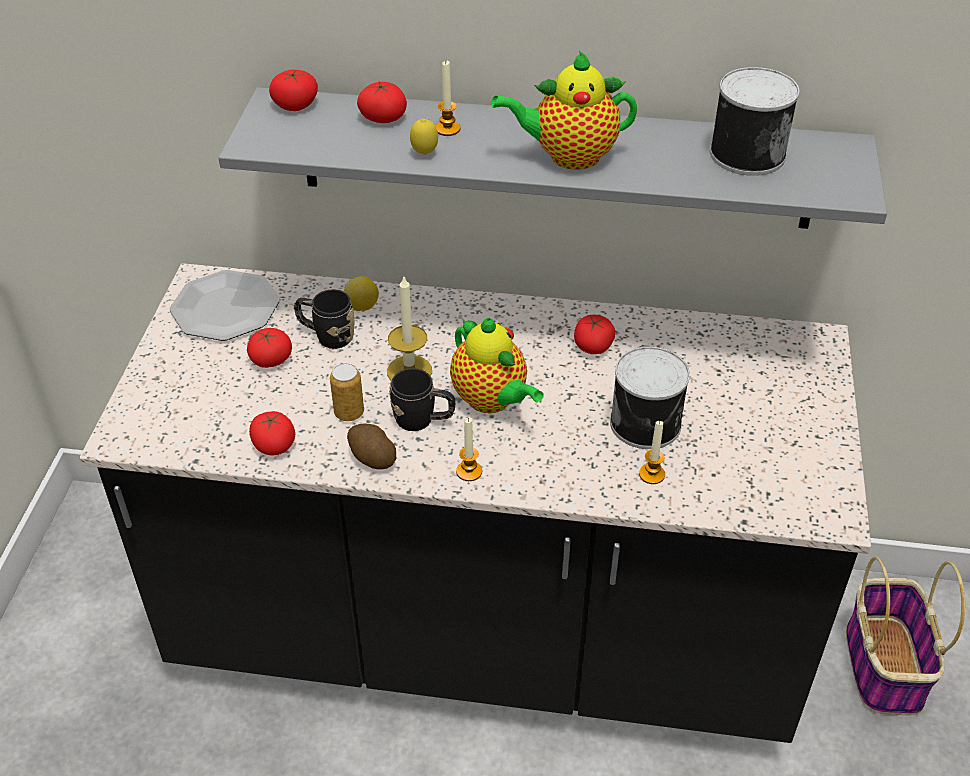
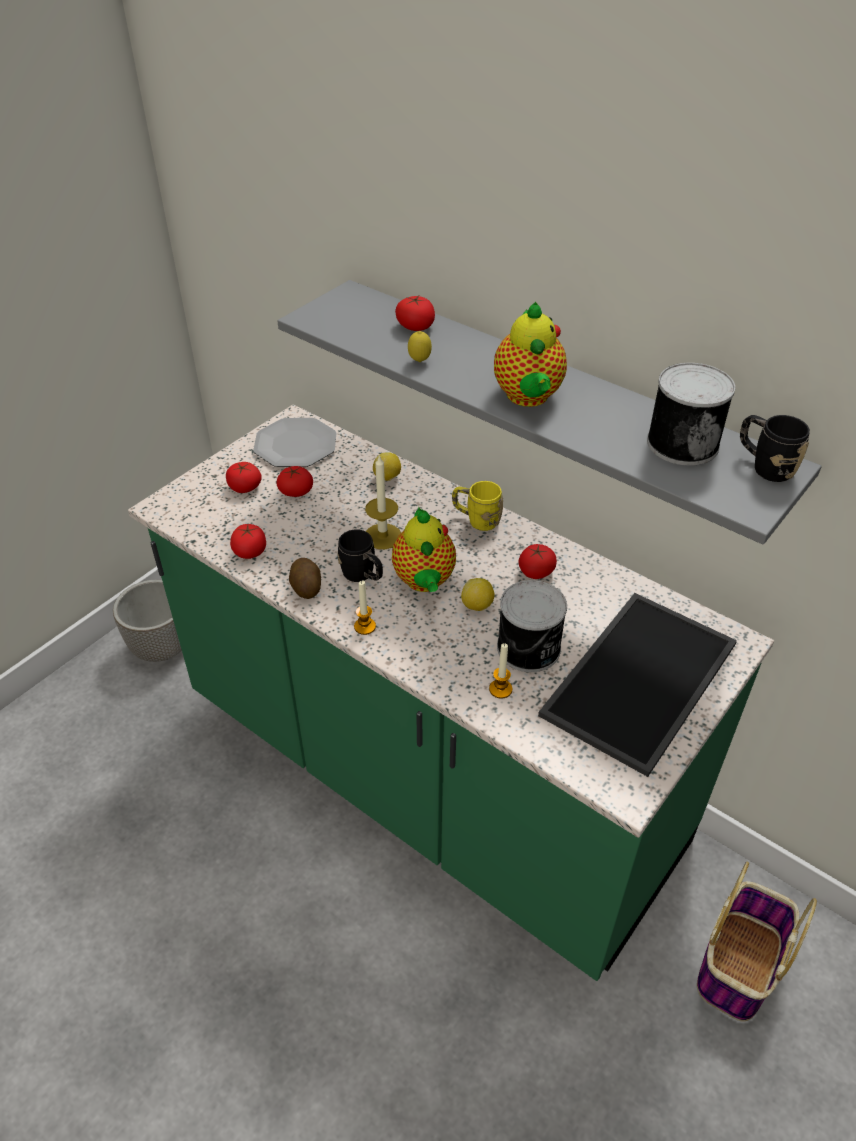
camera: 30 degrees right, 0 degrees up
black counter [79,263,871,743] -> green counter [128,404,774,981]
tomato [269,69,318,111] -> tomato moved to [226,462,262,493]
black mug [294,289,354,349] -> black mug moved to [740,415,810,482]
can [330,363,364,421] -> none
candle [435,61,461,136] -> none
teapot [492,51,637,170] -> teapot turned 120 degrees counterclockwise [494,302,567,407]
none -> planter [113,580,182,662]
none -> yellow mug [452,481,503,531]
none -> lemon [461,578,495,611]
none -> tray [538,593,737,777]

